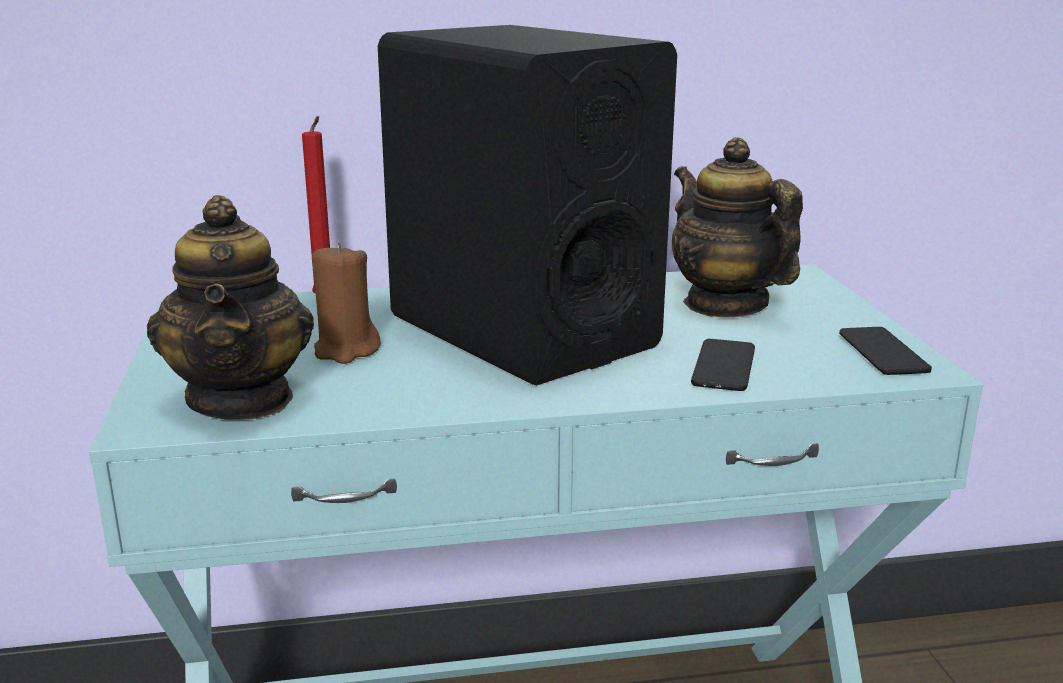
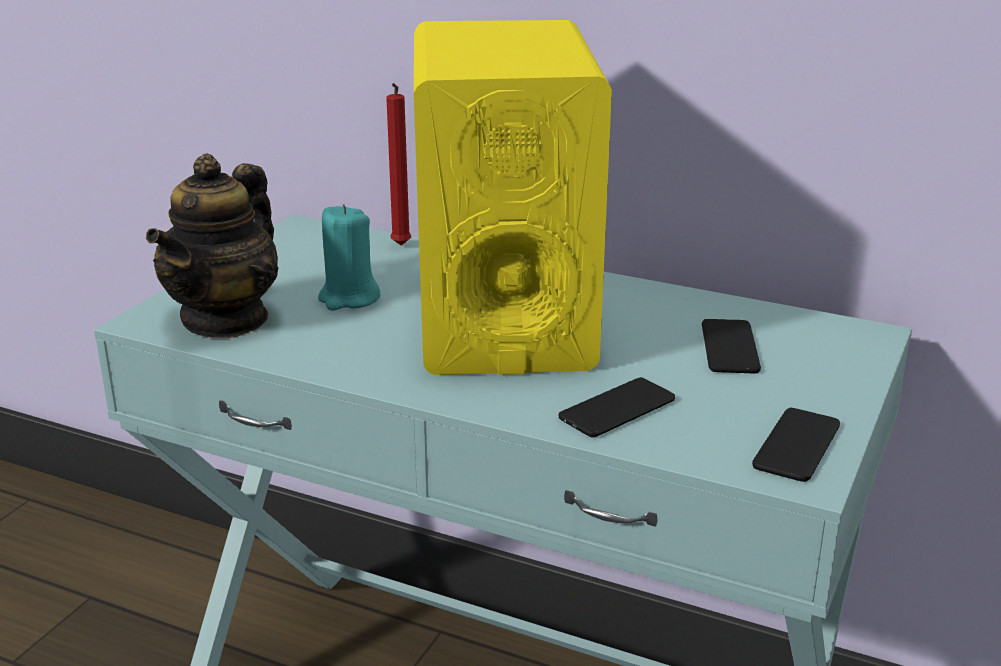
camera: 35 degrees right, 5 degrees up
brown candle [312,242,381,364] -> turquoise candle [318,204,380,311]
black speaker [378,25,677,385] -> yellow speaker [414,20,612,375]
teapot [672,137,803,317] -> phone [702,319,761,373]

